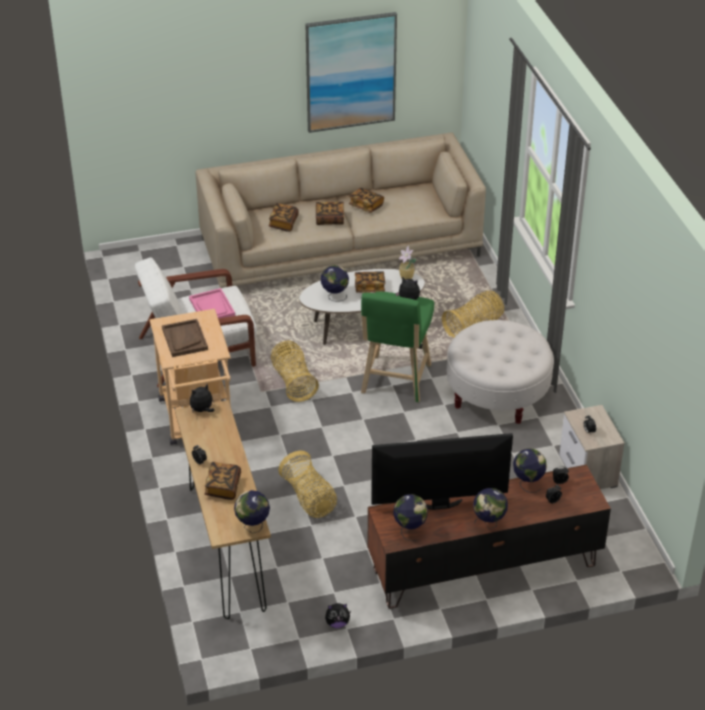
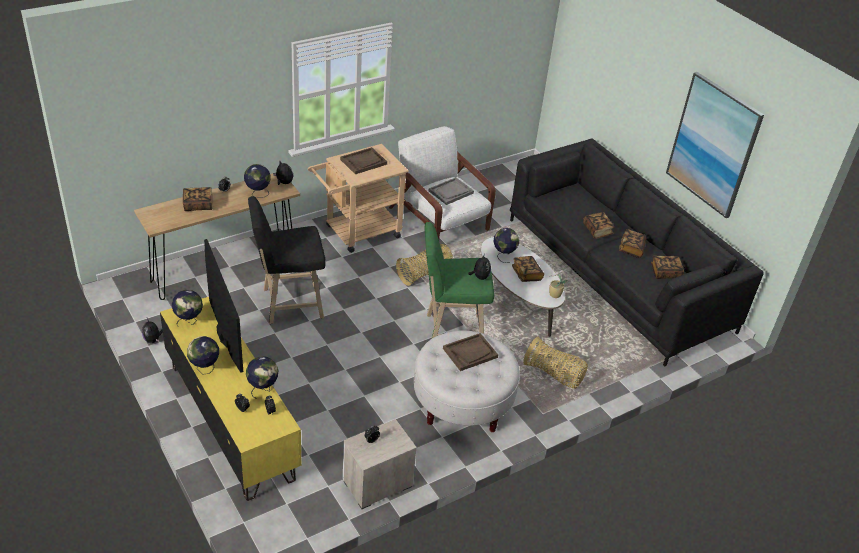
camera: 70 degrees right, 0 degrees up
pink tray [189,288,235,318] -> grey tray [429,177,474,205]
beige sofa [195,132,486,288] -> black sofa [510,139,764,366]
globe [234,490,270,534] -> globe moved to [244,164,271,198]
book [268,203,299,232] -> book moved to [651,256,684,279]
basket [278,451,337,518] -> black stool [248,196,326,324]
brown tv stand [367,465,611,609] -> yellow tv stand [160,297,302,501]
none -> brown tray [443,333,498,371]

